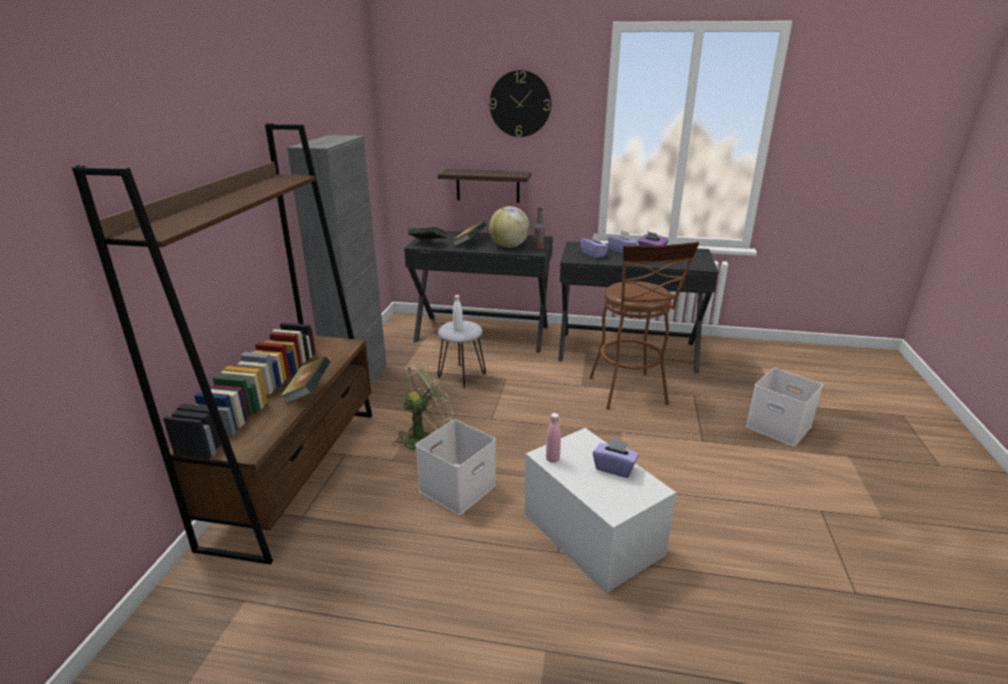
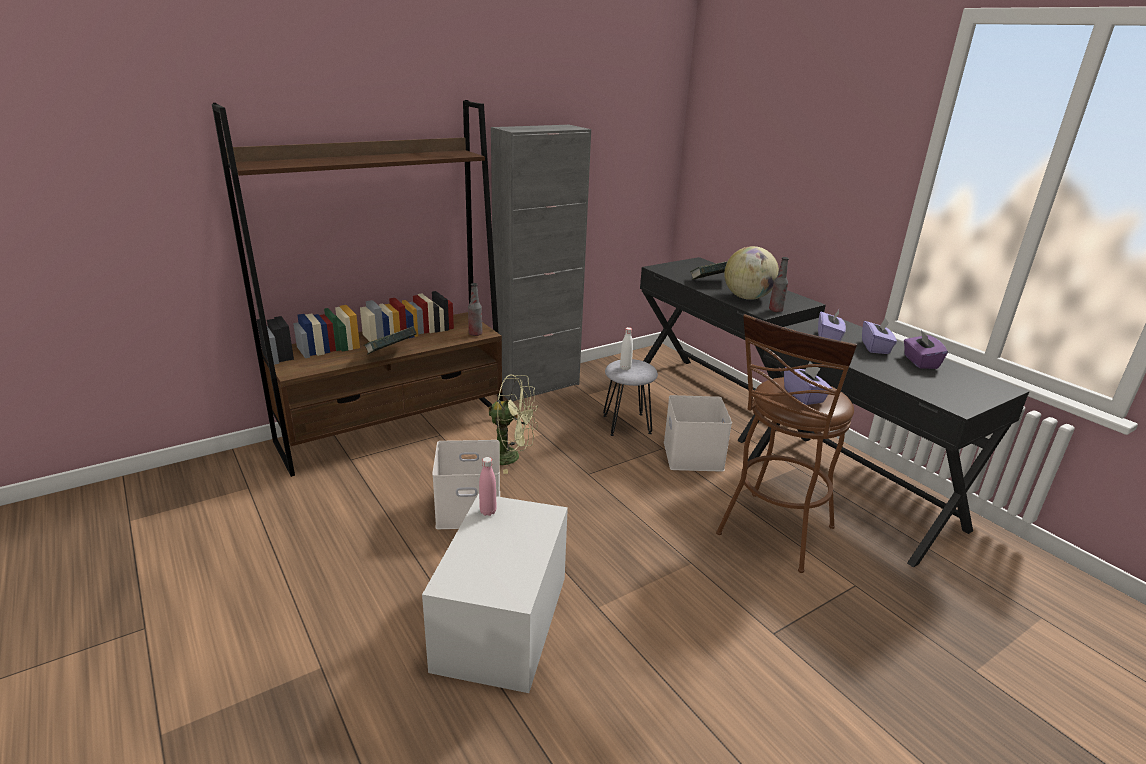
camera: 45 degrees right, 0 degrees up
book [408,227,448,240] -> none
shelf [438,169,531,203] -> none
wall clock [489,70,551,137] -> none
purple tissue box [593,437,639,478] -> purple tissue box moved to [784,361,832,405]
white storage box [746,368,823,446] -> white storage box moved to [664,395,732,472]
none -> bottle [468,283,482,336]

